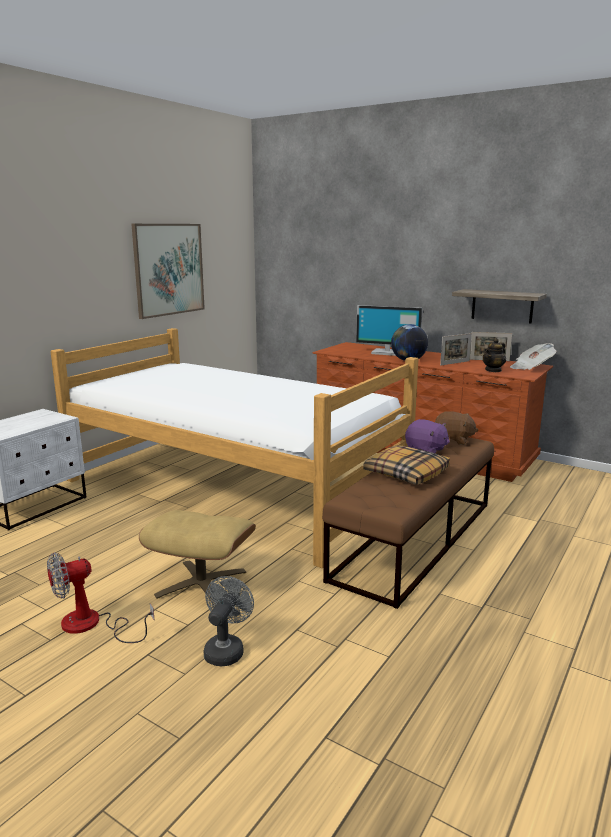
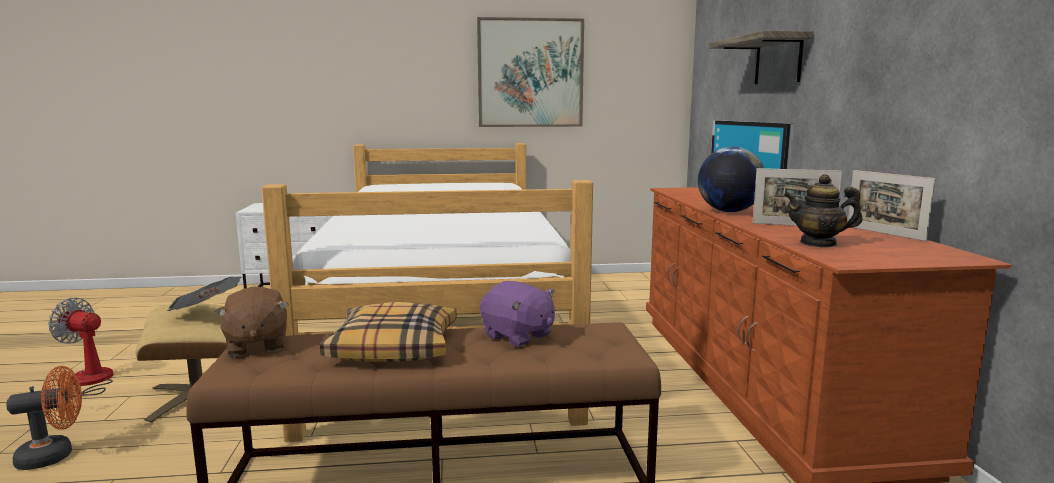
camera: 50 degrees right, 5 degrees down
grey fan [204,576,254,666] -> orange fan [6,366,82,470]
purple plush toy [405,419,450,453] -> purple plush toy turned 45 degrees counterclockwise [480,281,555,347]
brown plush toy [435,411,478,445] -> brown plush toy moved to [215,286,289,356]
shelf [452,289,547,324] -> shelf moved to [709,31,814,84]
newspaper [510,343,556,370] -> newspaper moved to [167,277,242,311]

